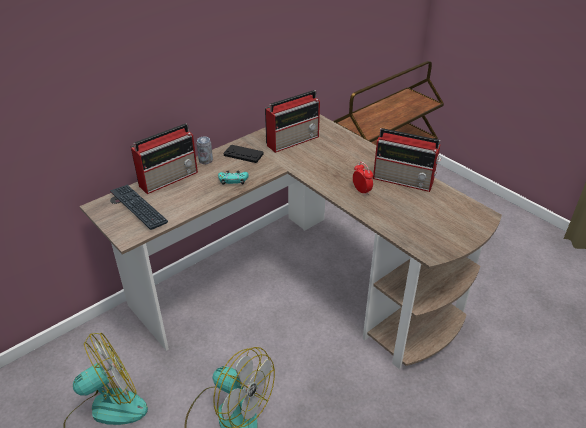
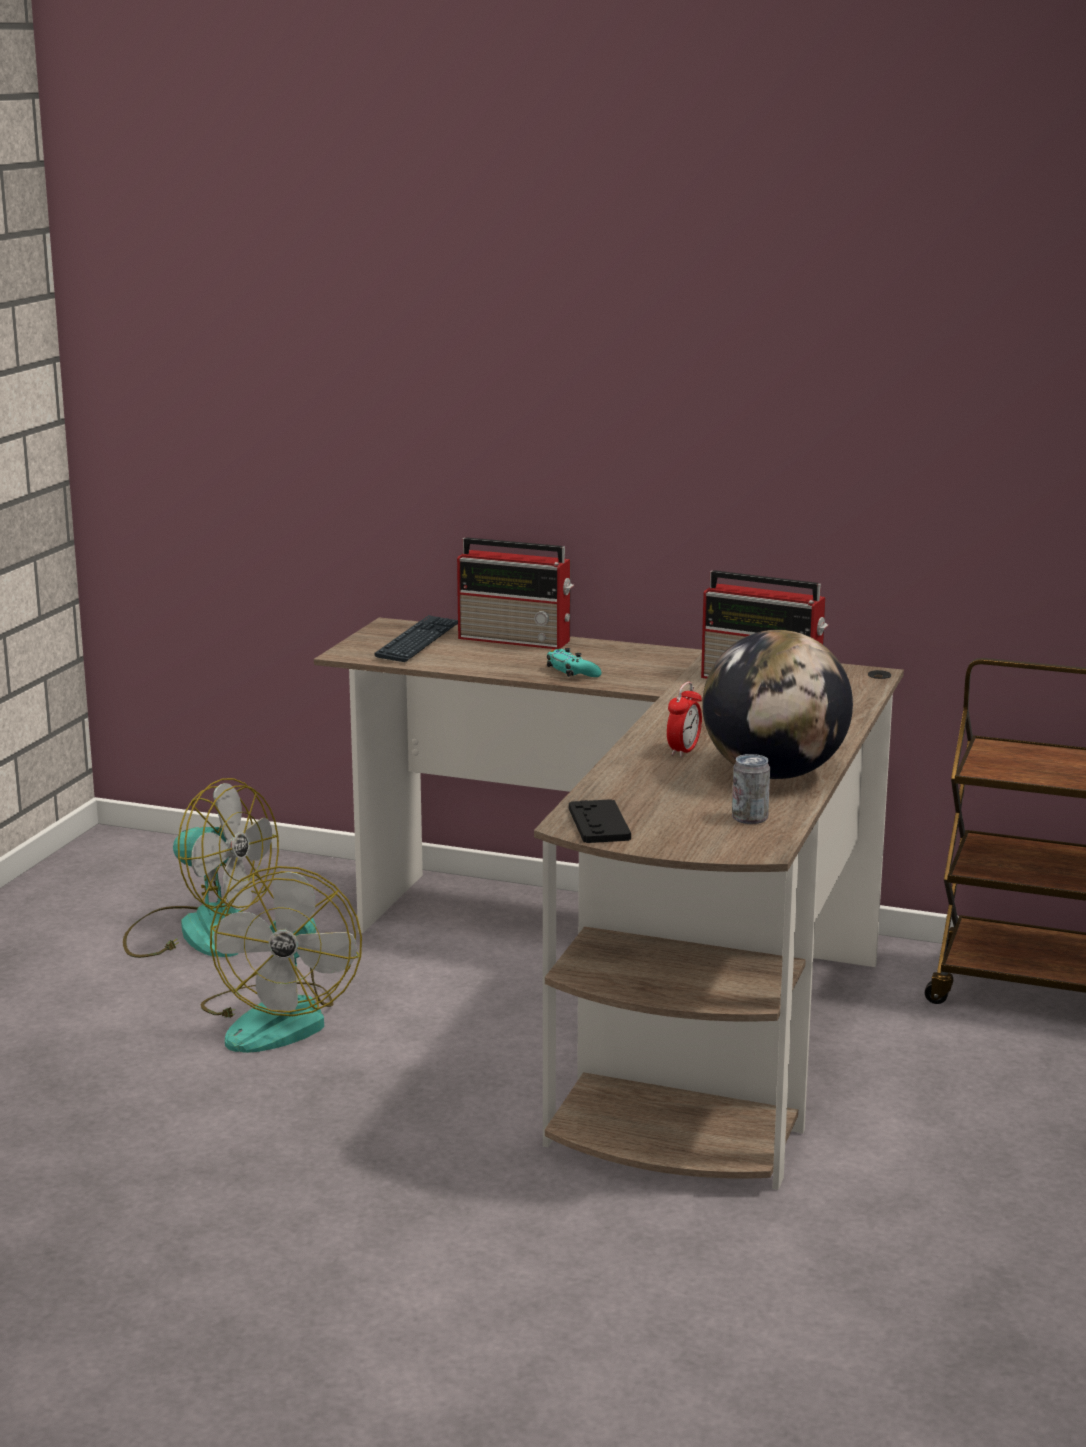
camera: 60 degrees right, 20 degrees down
can [197,137,213,164] -> can moved to [732,754,770,824]
black game controller [224,145,264,163] -> black game controller moved to [569,799,631,843]
radio [373,128,441,192] -> globe [702,630,853,779]

